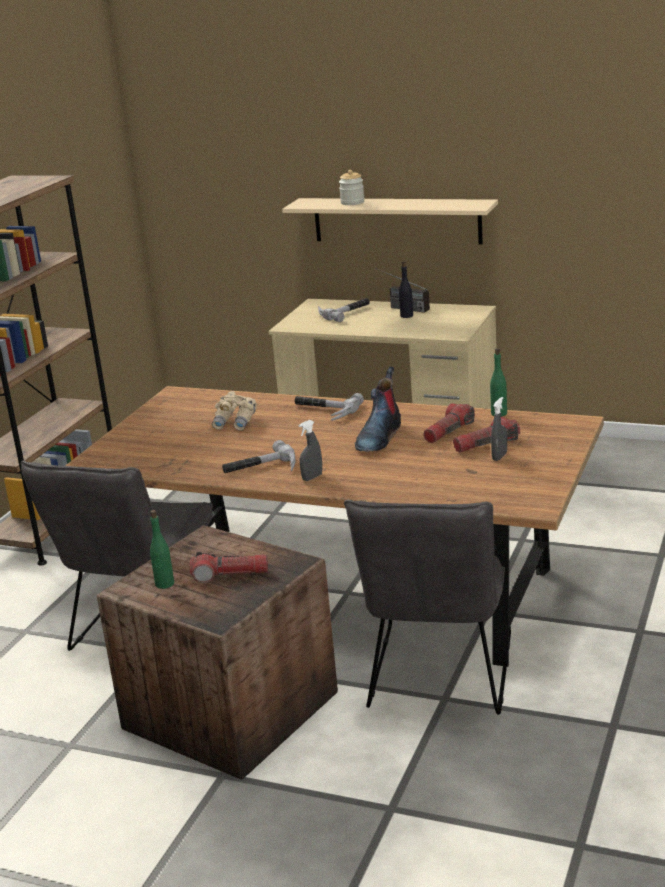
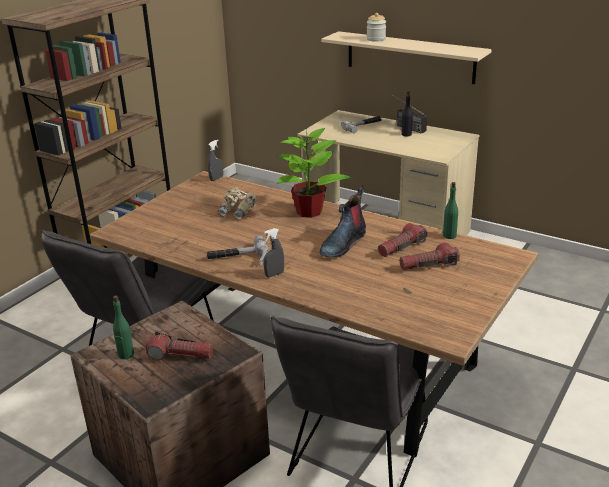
camera: 10 degrees right, 5 degrees up
hammer [295,393,364,421] -> potted plant [277,128,350,218]
grey spray bottle [491,397,507,461] -> grey spray bottle moved to [208,140,223,181]

